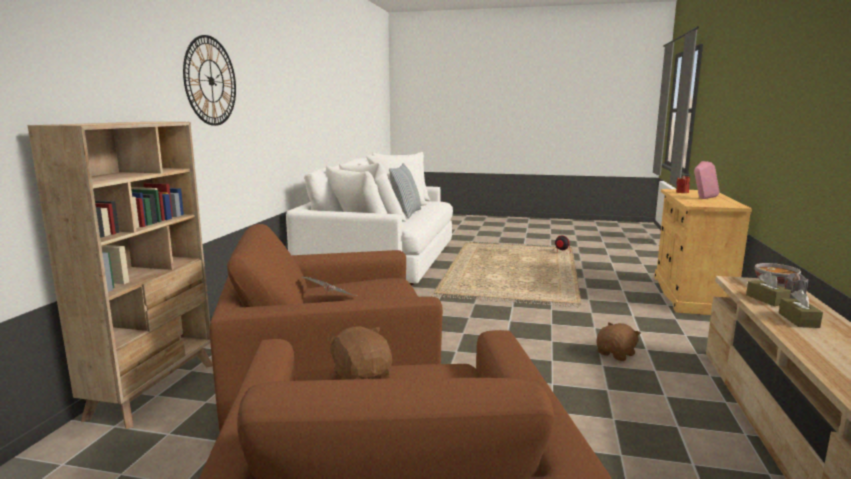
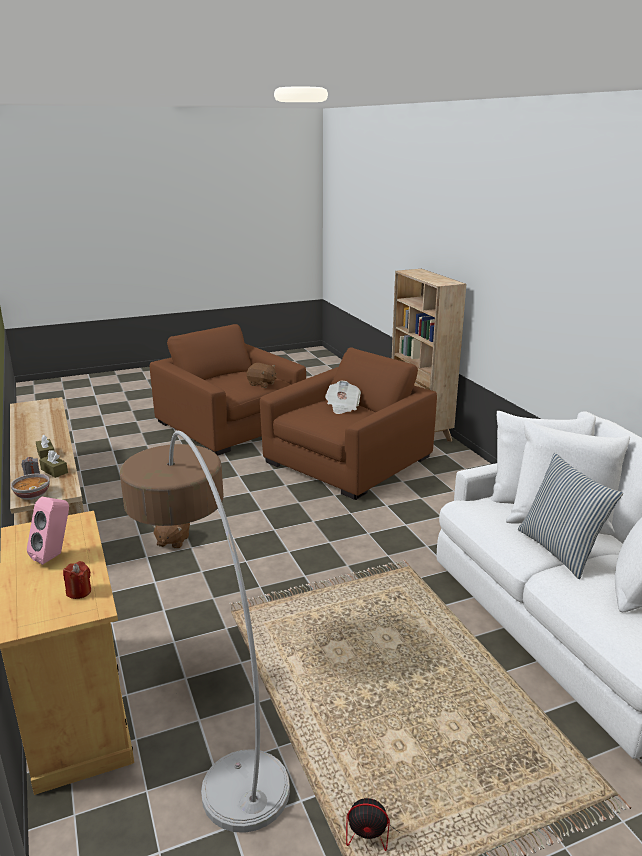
camera: 145 degrees right, 10 degrees up
wall clock [183,35,236,126] -> none
none -> floor lamp [120,430,290,833]

